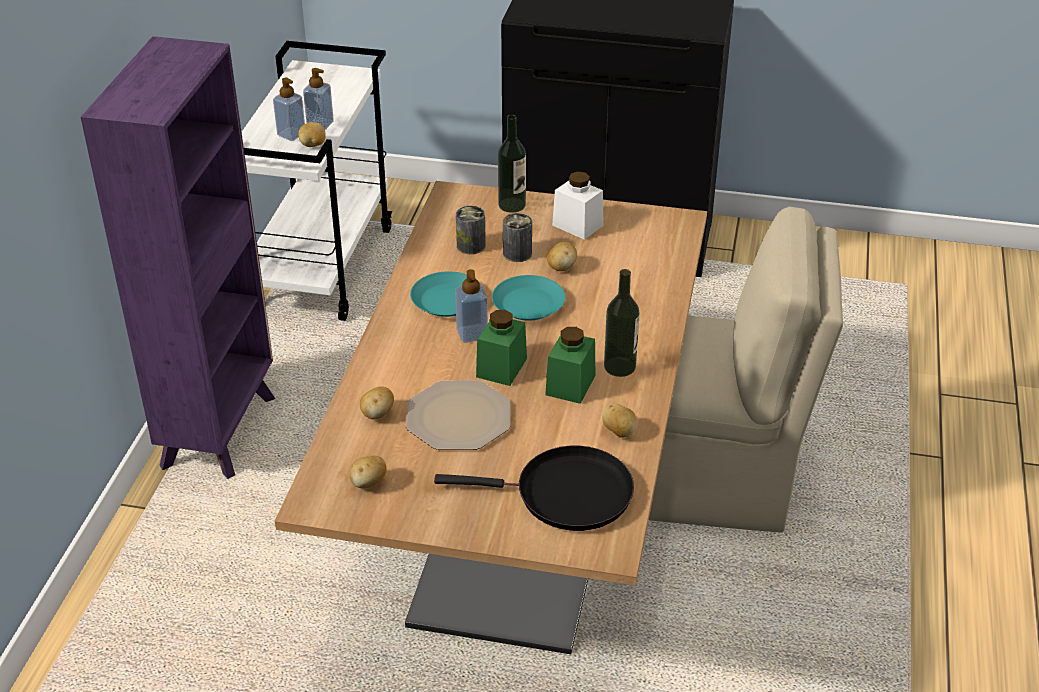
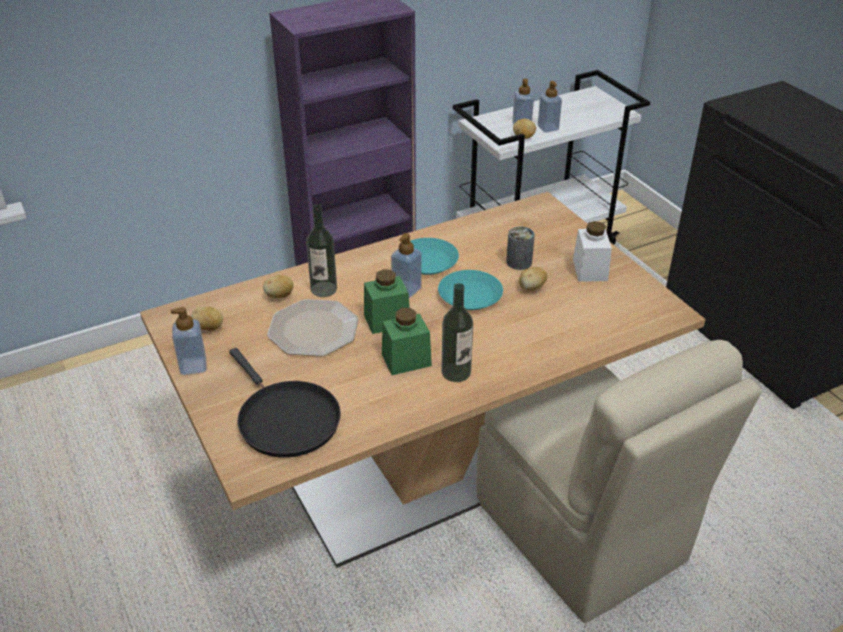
camera: 50 degrees right, 0 degrees up
can [456,206,486,254] -> none
bottle [498,115,526,213] -> bottle moved to [306,204,337,297]
potato [602,403,636,438] -> none
none -> soap dispenser [171,307,207,375]

